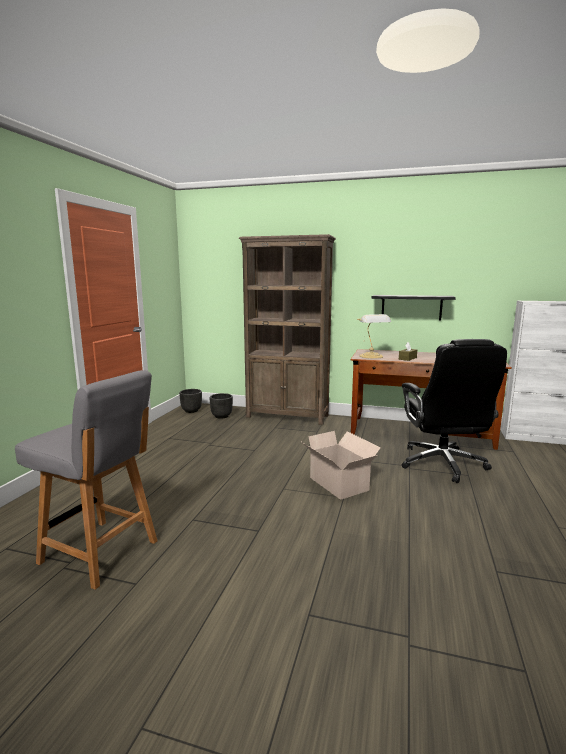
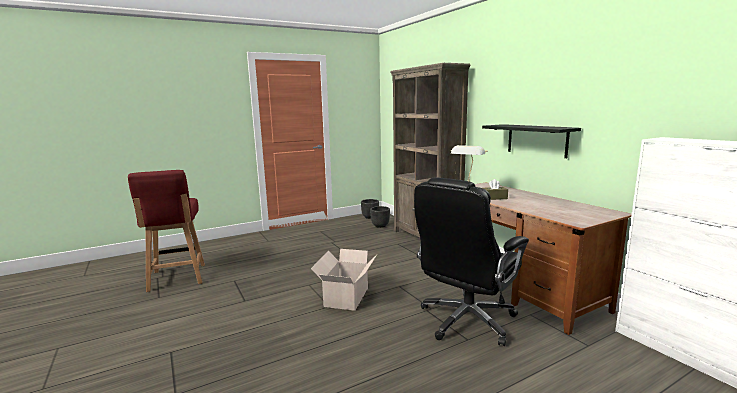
camera: 45 degrees right, 0 degrees up
grey chair [15,370,158,590] -> red chair [128,170,205,292]

